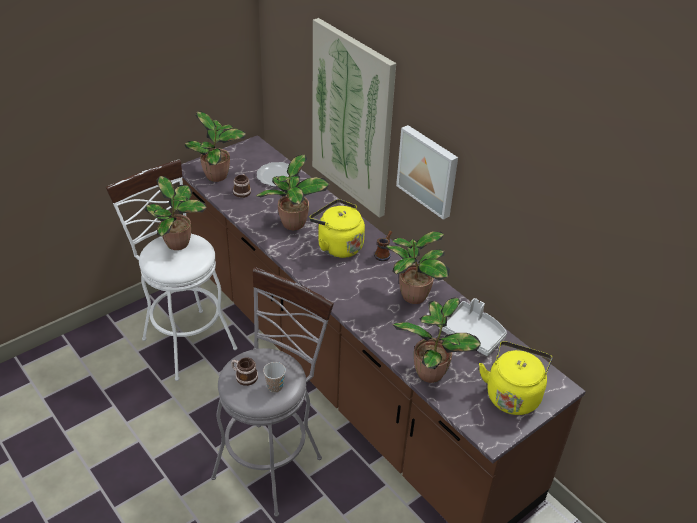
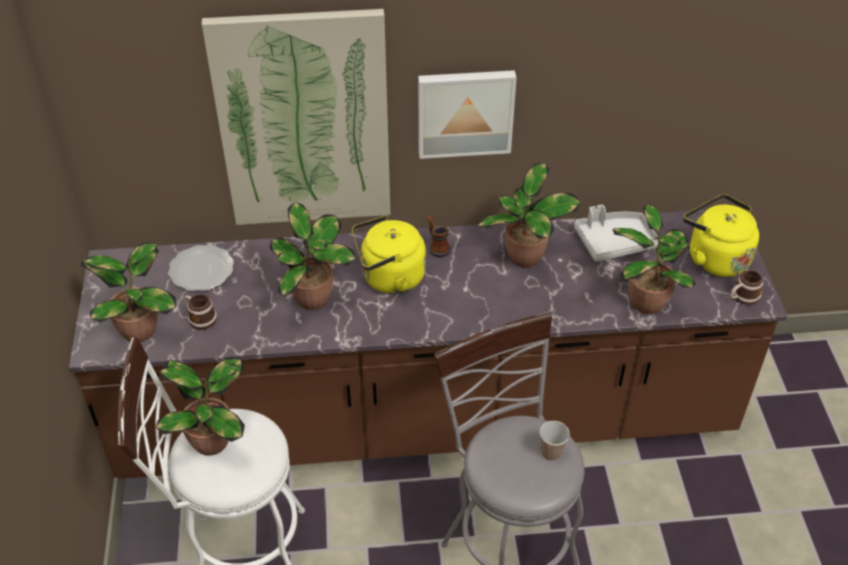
camera: 55 degrees left, 5 degrees up
mug [231,358,258,386] -> mug moved to [730,270,763,305]

